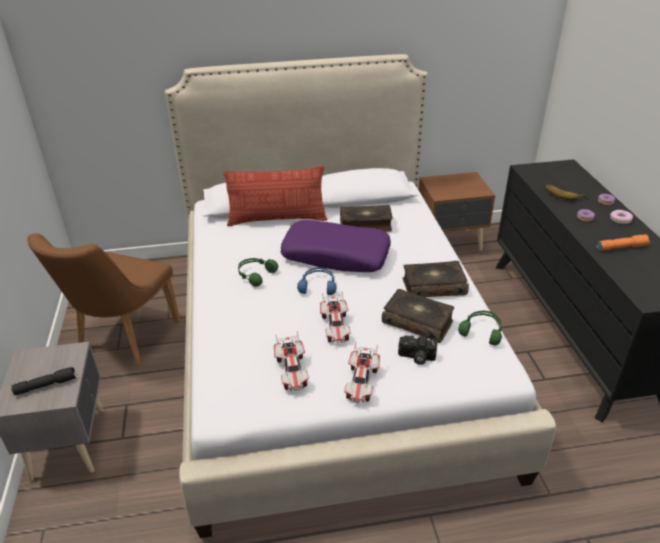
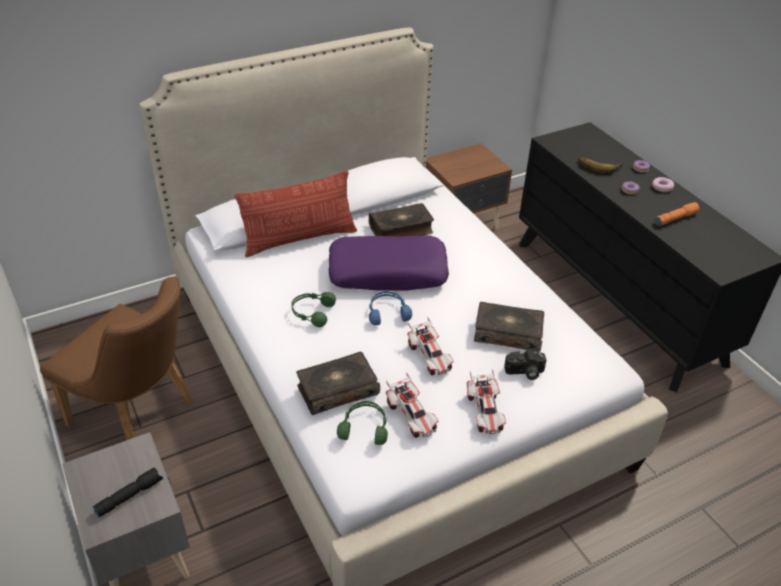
camera: 20 degrees left, 5 degrees up
brown chair [27,233,180,365] -> brown chair turned 60 degrees counterclockwise [40,277,193,440]
book [403,261,469,297] -> book moved to [296,351,380,415]
green headphones [458,311,502,345] -> green headphones moved to [337,401,388,445]

